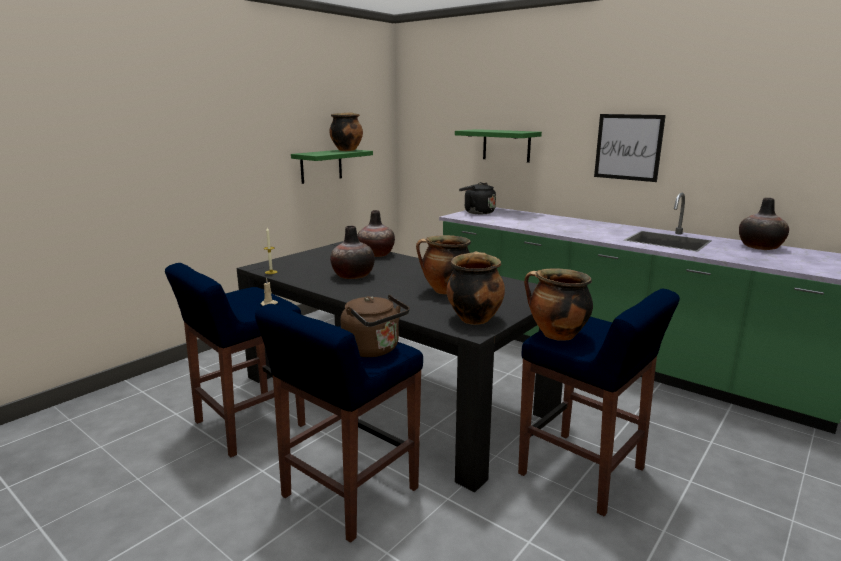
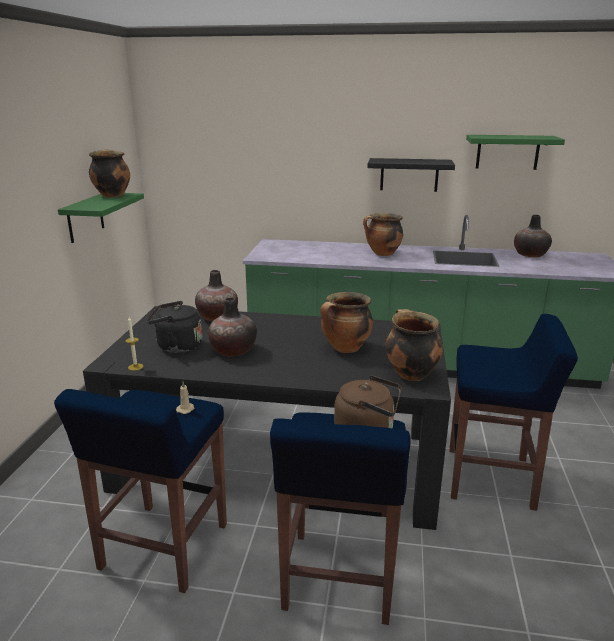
camera: 30 degrees left, 5 degrees up
green shelf [455,129,542,163] -> green shelf moved to [466,135,565,170]
black kettle [459,182,496,214] -> black kettle moved to [146,301,202,353]
cooking pot [524,268,593,341] -> cooking pot moved to [363,213,403,256]
picture [594,114,666,182] -> black shelf [367,158,455,192]

